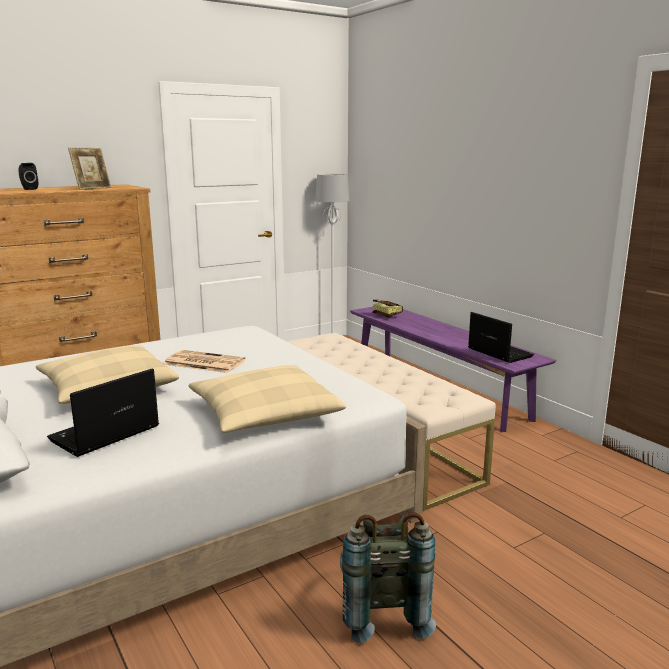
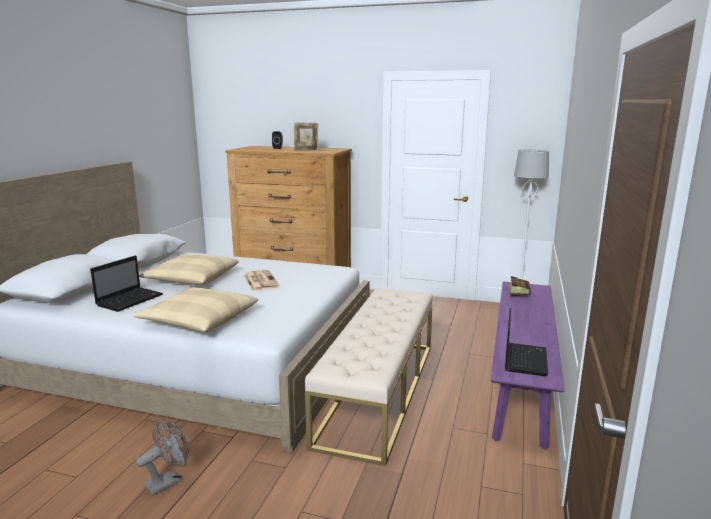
camera: 50 degrees right, 0 degrees up
laptop [47,369,159,457] -> laptop turned 120 degrees clockwise [90,255,163,312]
grey backpack [340,512,436,643] -> grey fan [136,419,189,496]

